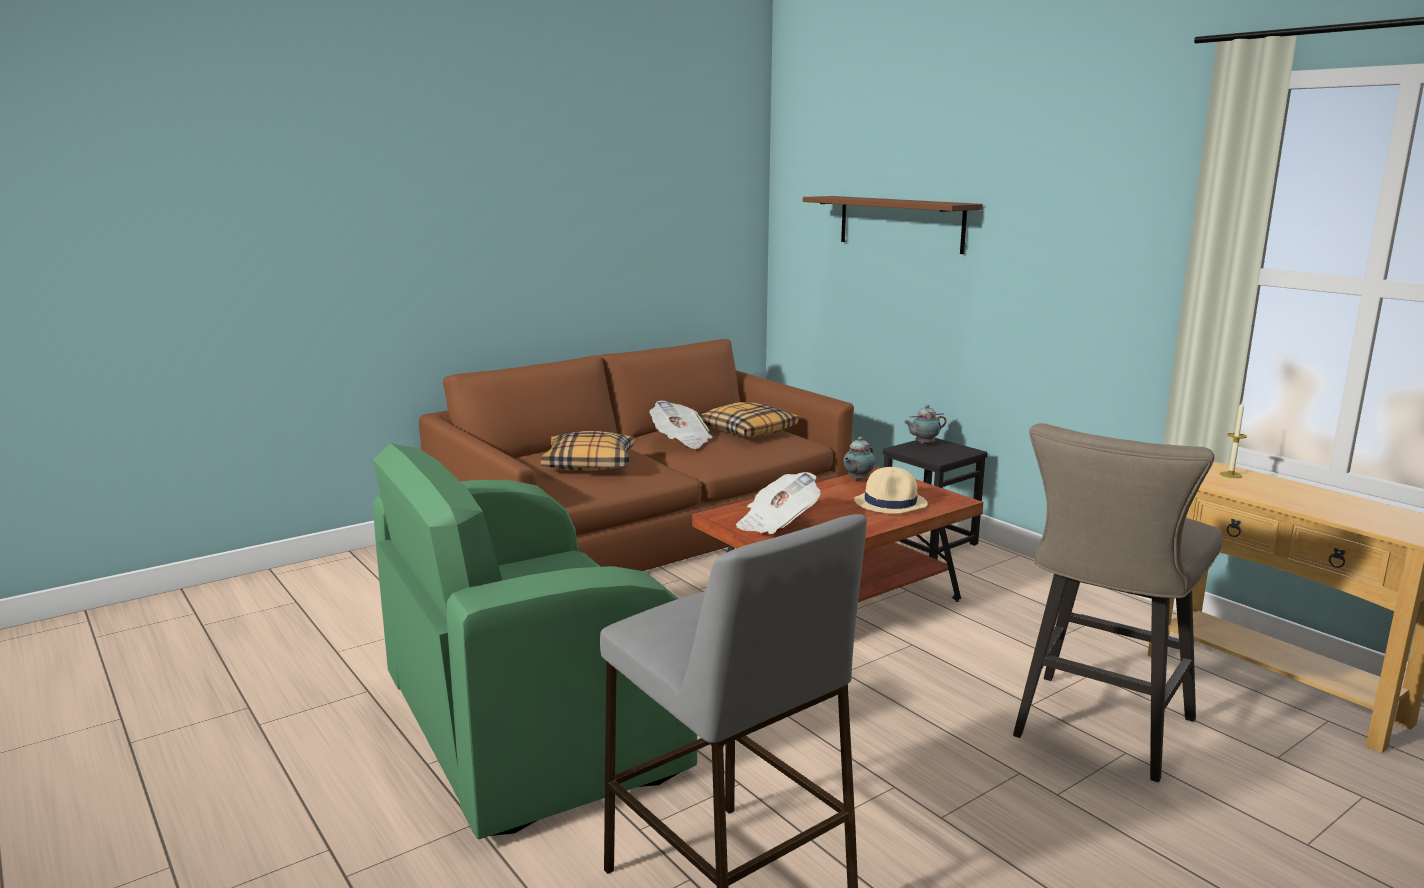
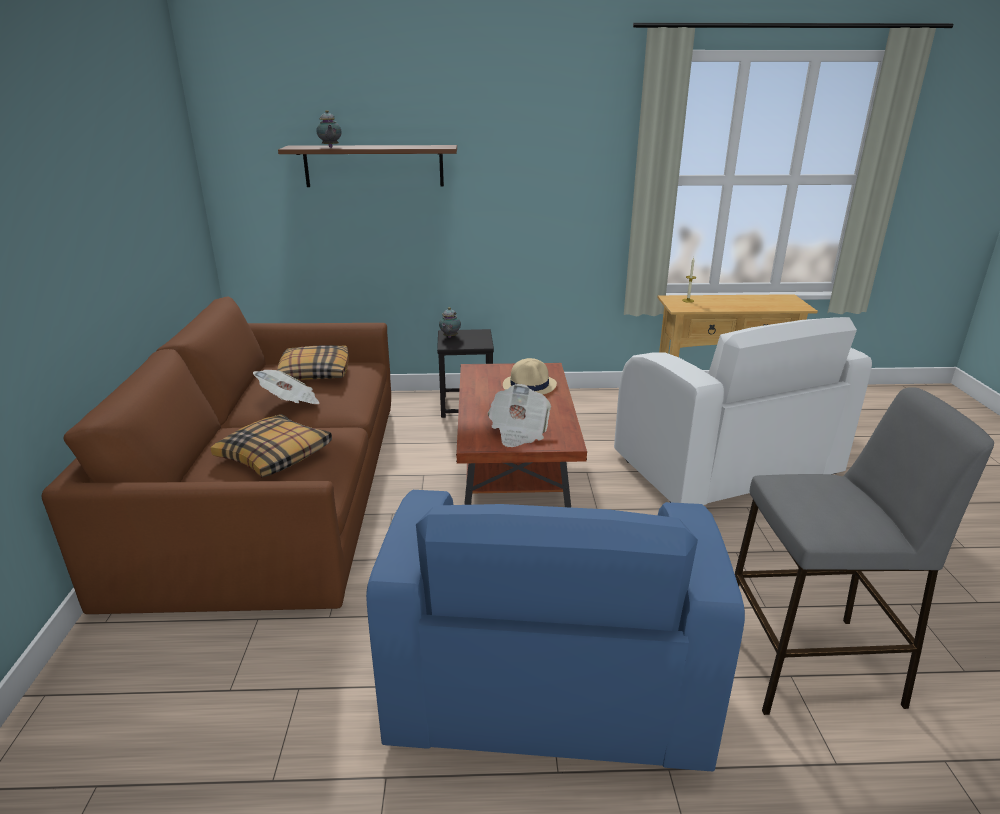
camera: 55 degrees left, 10 degrees up
green armchair [373,443,697,839] -> blue armchair [366,490,745,771]
teapot [843,437,875,481] -> teapot moved to [316,110,342,148]
beige stool [1013,423,1223,782] -> white armchair [614,317,872,505]

